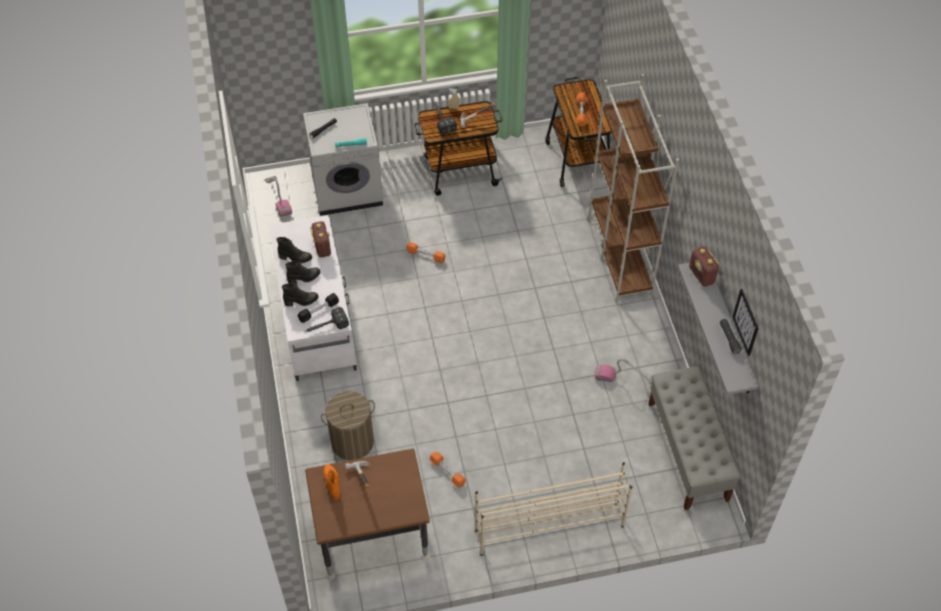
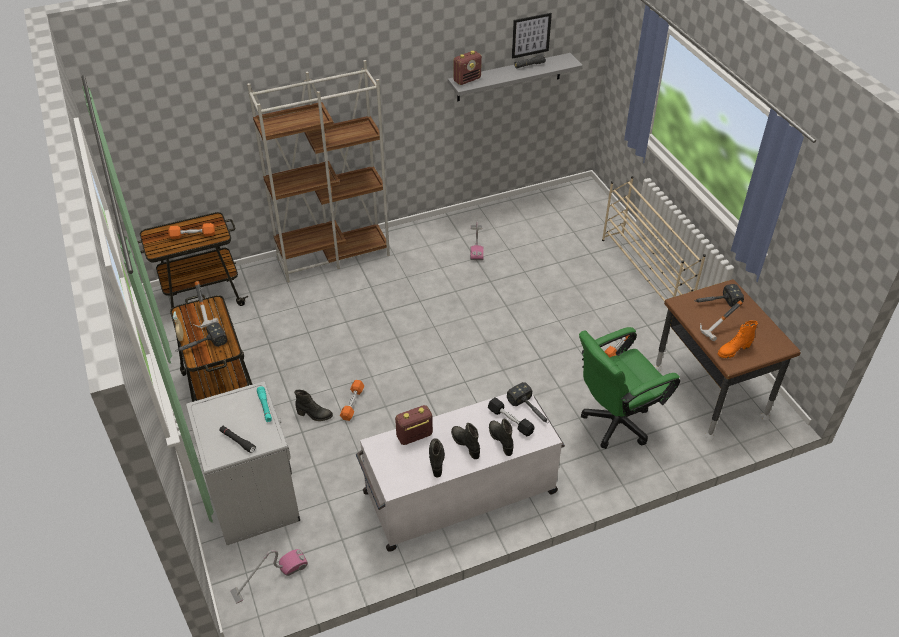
camera: 100 degrees left, 10 degrees down
laundry basket [321,391,375,460] -> green office chair [579,327,680,449]
grey bench [648,366,741,510] -> none
none -> black boot [294,390,333,421]
none -> hammer [694,284,744,307]

